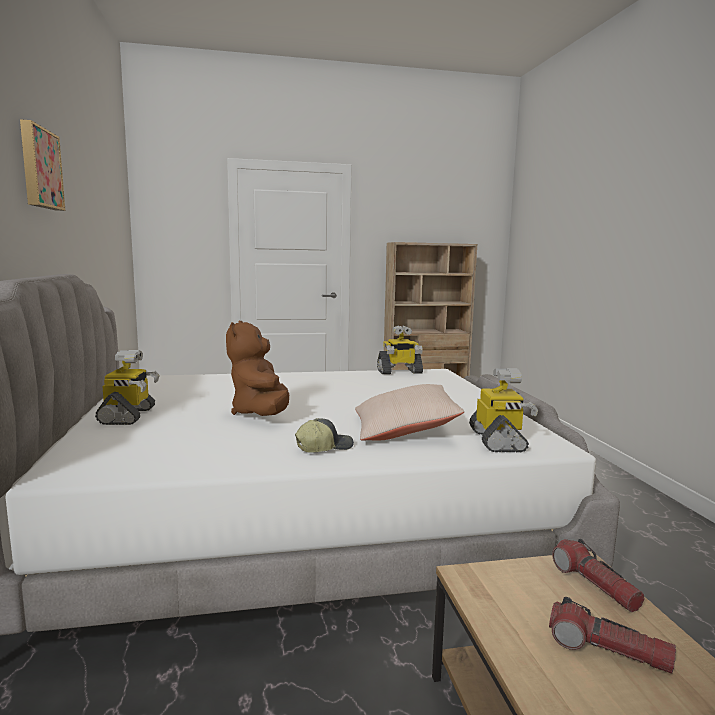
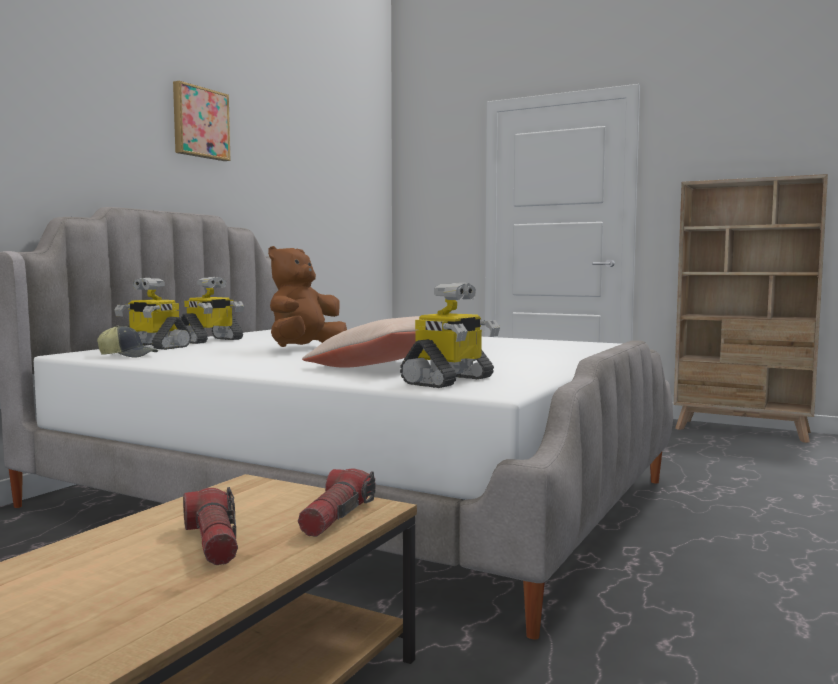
camera: 40 degrees right, 5 degrees down
cap [295,418,354,453] -> cap moved to [97,325,158,358]
toy robot [377,326,423,374] -> toy robot moved to [114,278,191,350]

